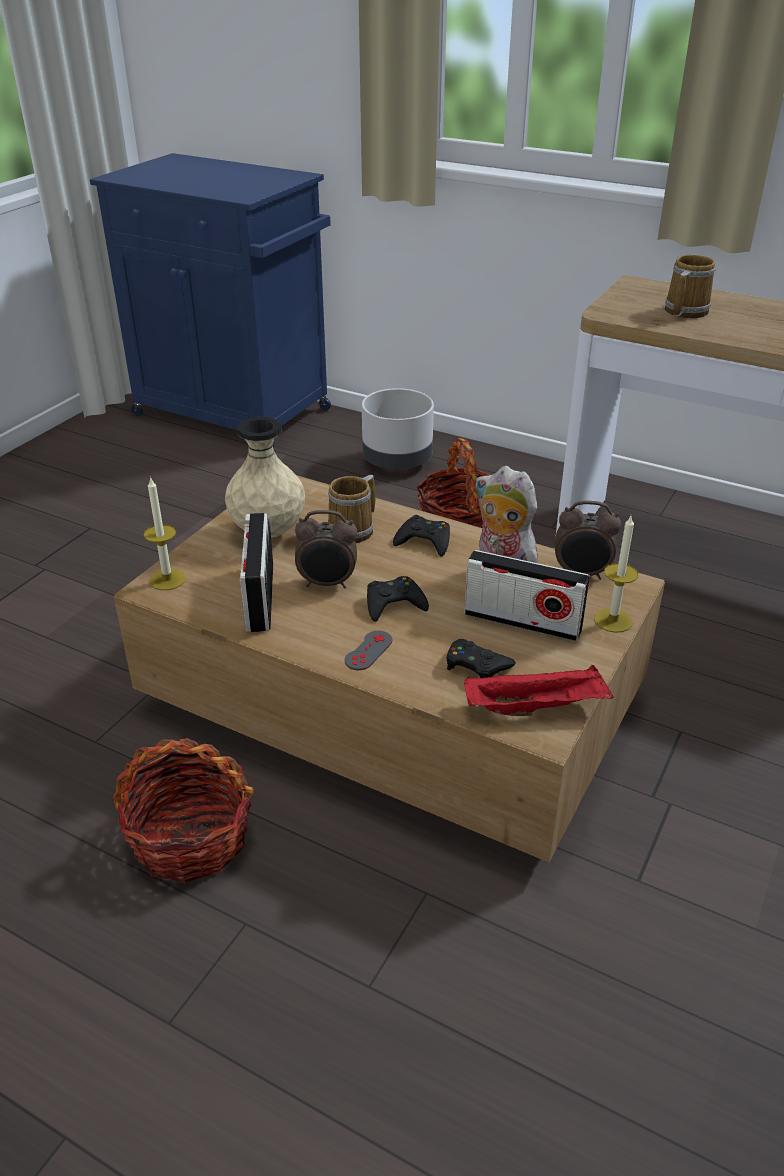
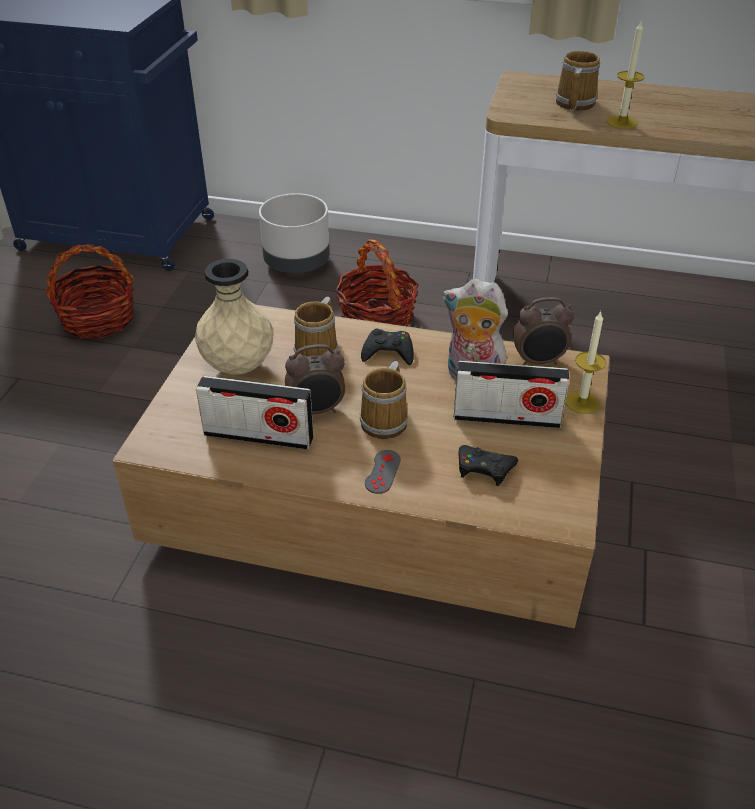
camera: 15 degrees left, 5 degrees up
basket [113,738,254,883] -> basket moved to [45,244,134,339]
candle [144,476,186,590] -> candle moved to [607,21,644,129]
radio [240,513,273,632] -> radio turned 60 degrees counterclockwise [196,376,313,450]
black game controller [367,576,429,622] -> mug [359,361,408,439]
red tray [464,665,614,716] -> none

